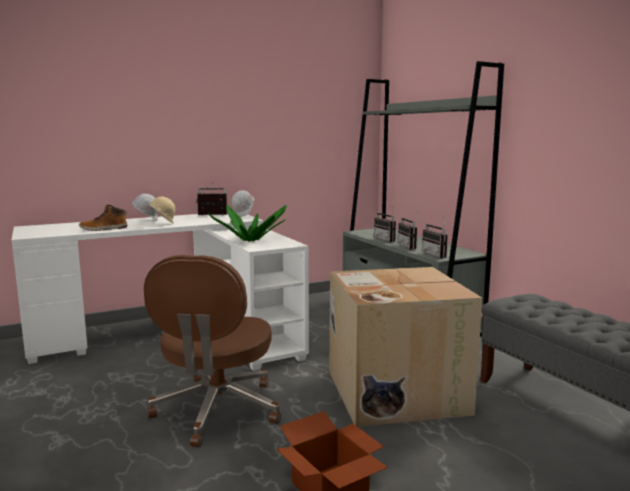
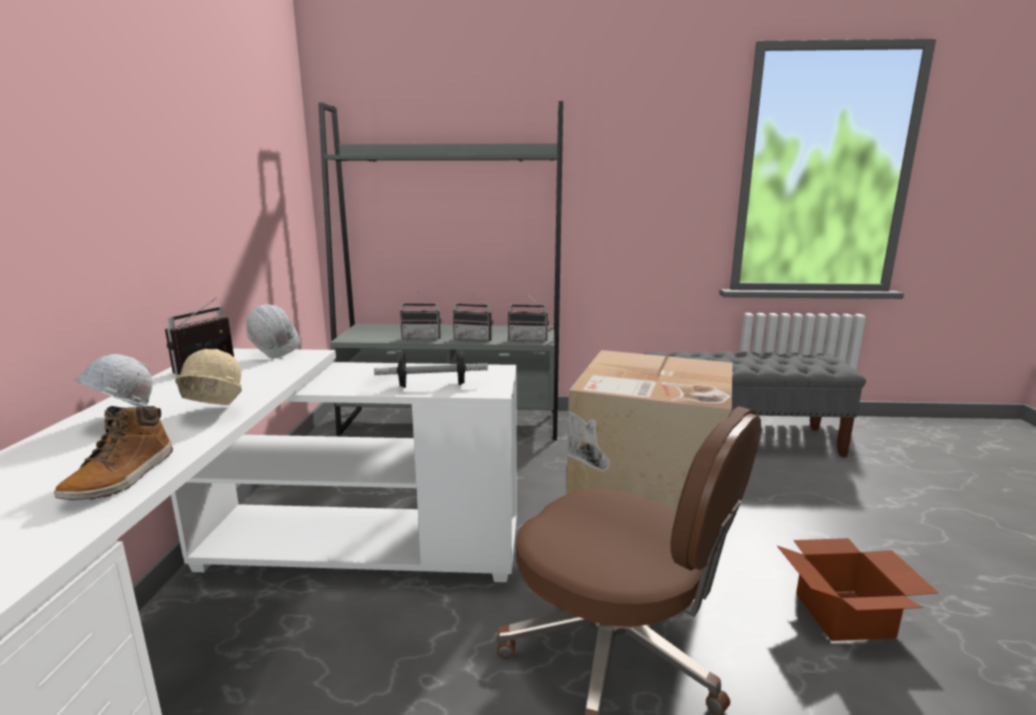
camera: 60 degrees left, 5 degrees up
potted plant [208,205,287,242] -> dumbbell [374,351,488,388]

